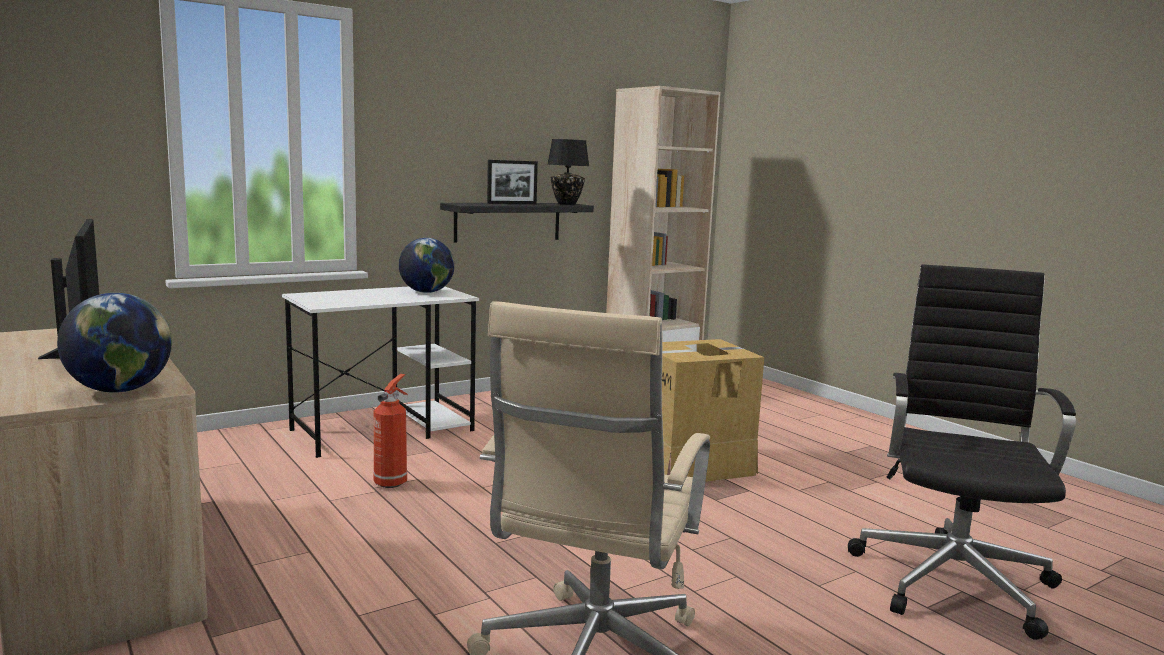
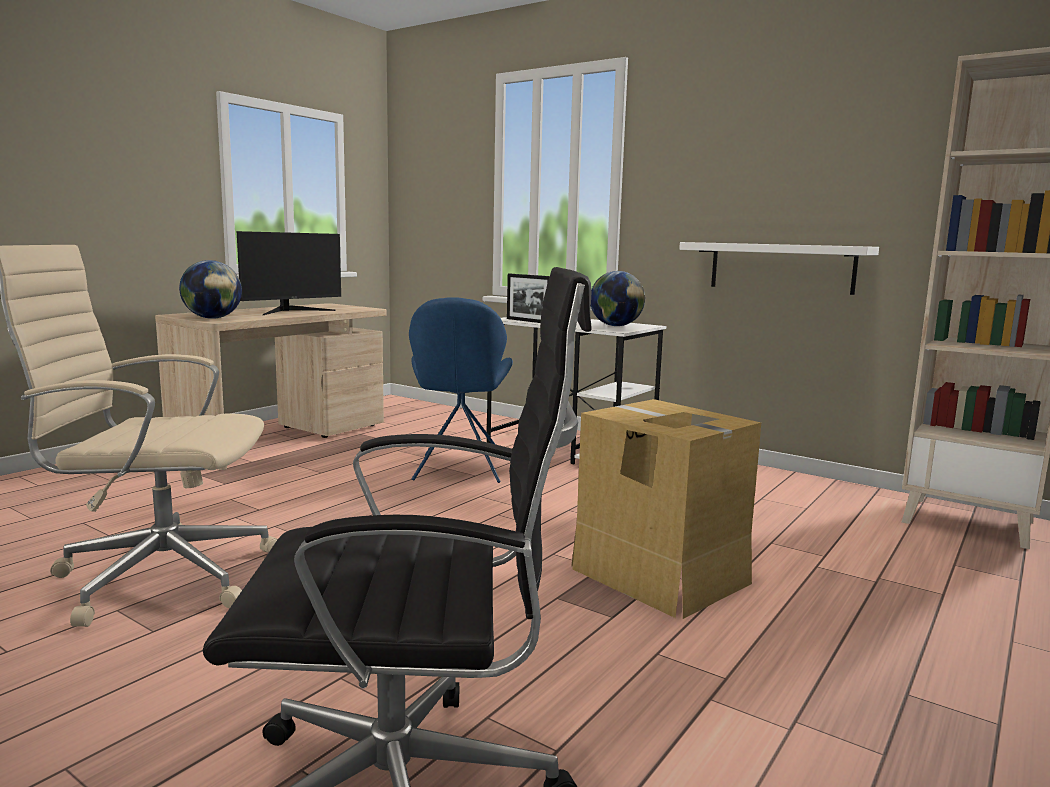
camera: 70 degrees right, 0 degrees up
fire extinguisher [373,374,408,488] -> blue chair [409,297,513,483]
black shelf [440,203,594,243] -> white shelf [679,242,879,295]
picture frame [487,160,538,204] -> picture frame moved to [507,274,550,323]
black table lamp [547,139,589,205] -> none

